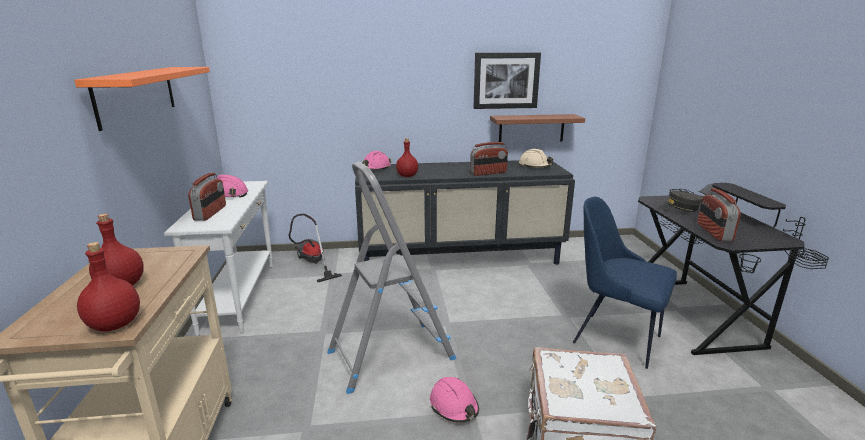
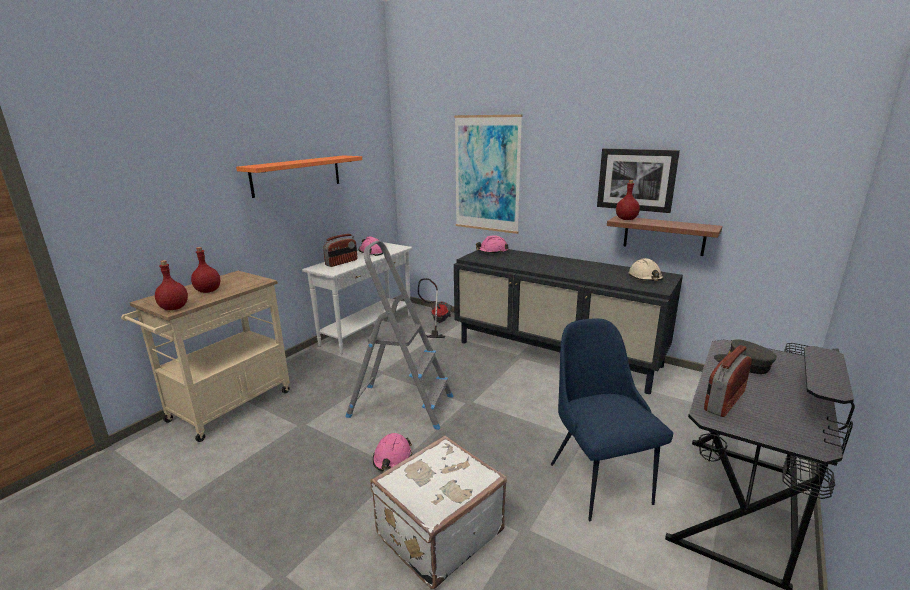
camera: 40 degrees right, 0 degrees up
red bottle [396,138,418,177] -> red bottle moved to [616,180,640,220]
radio [470,142,508,176] -> none
none -> picture [454,114,522,234]

